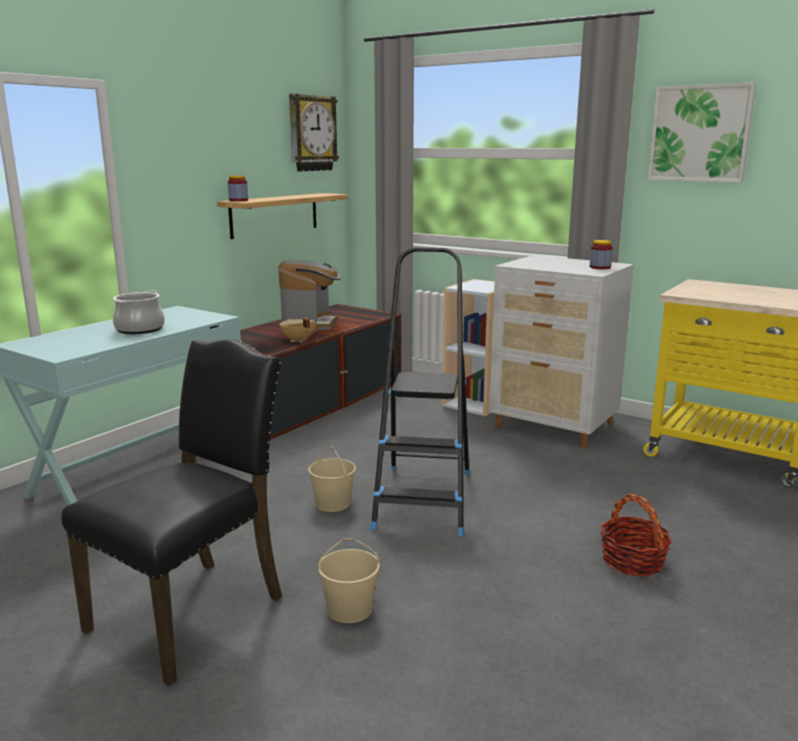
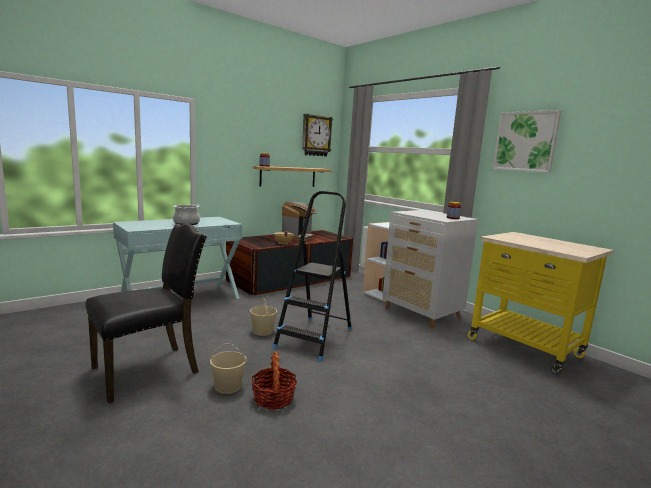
camera: 15 degrees right, 5 degrees down
basket [601,494,672,577] -> basket moved to [251,352,297,410]

